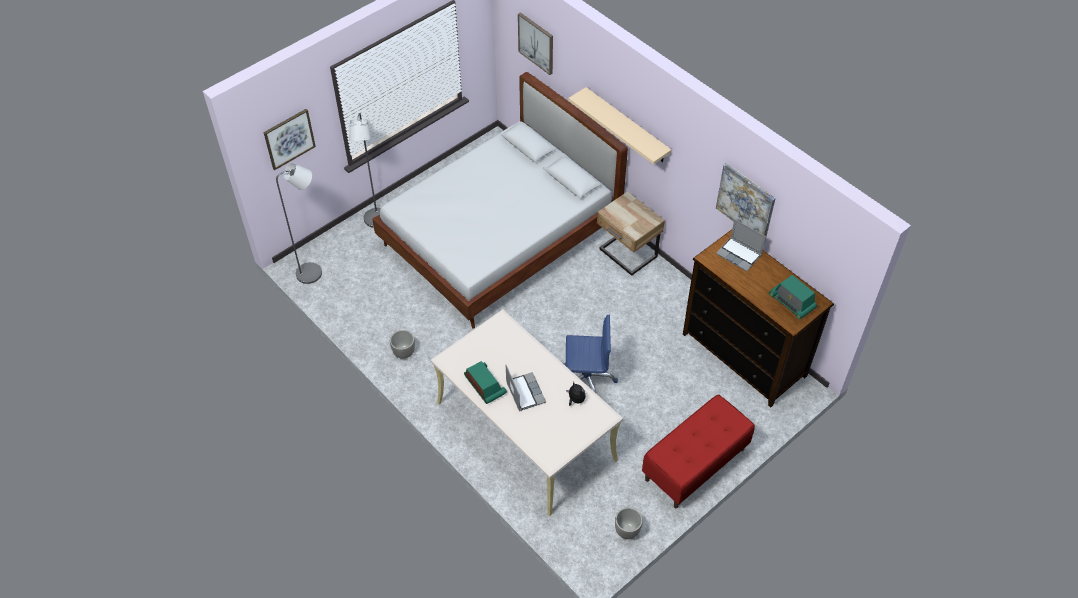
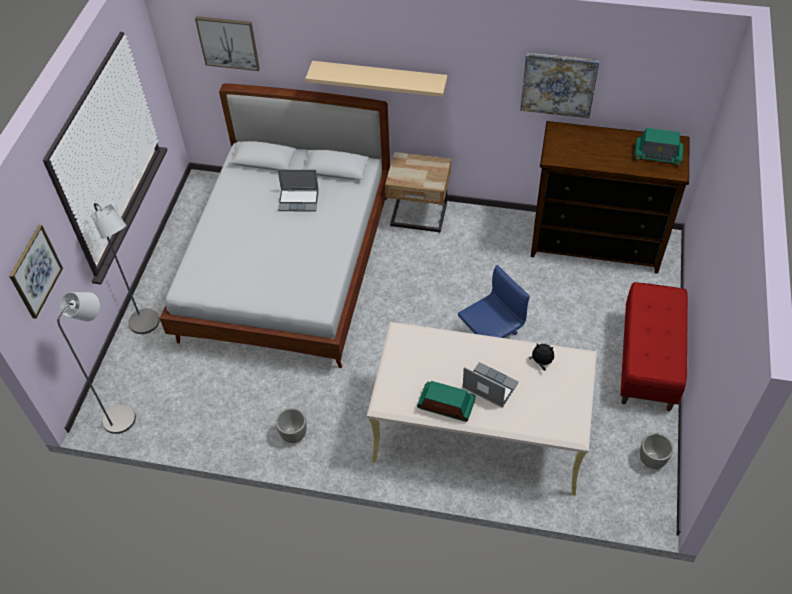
camera: 35 degrees left, 0 degrees up
laptop [716,219,766,272] -> laptop moved to [278,169,319,212]

